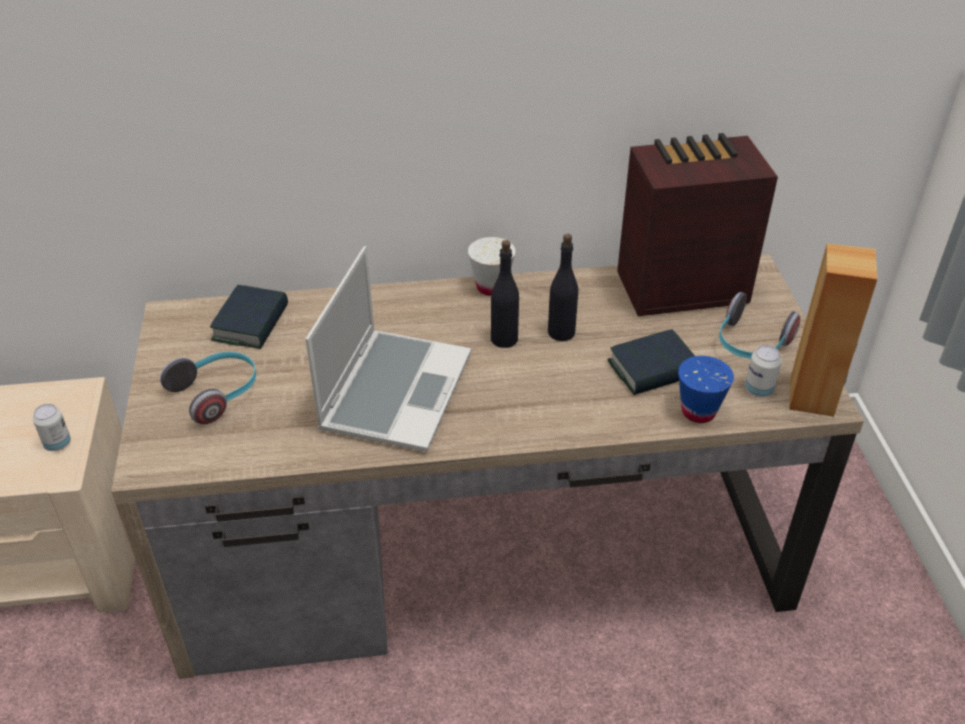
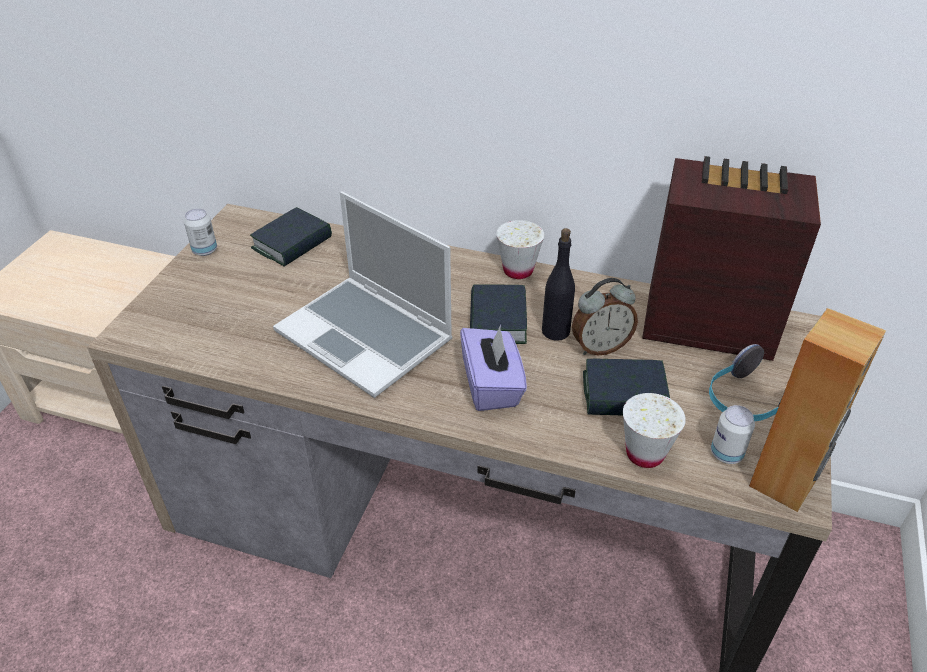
camera: 25 degrees right, 0 degrees up
can [33,404,71,451] -> can moved to [184,208,217,256]
headphones [160,352,256,425] -> none
laptop [305,246,471,452] -> laptop turned 90 degrees clockwise [273,191,453,398]
black bottle [491,240,519,348] -> book [470,284,527,344]
blue cup [678,356,734,423] -> white cup [623,393,686,468]
none -> purple tissue box [460,325,527,411]
none -> alarm clock [572,278,638,355]

